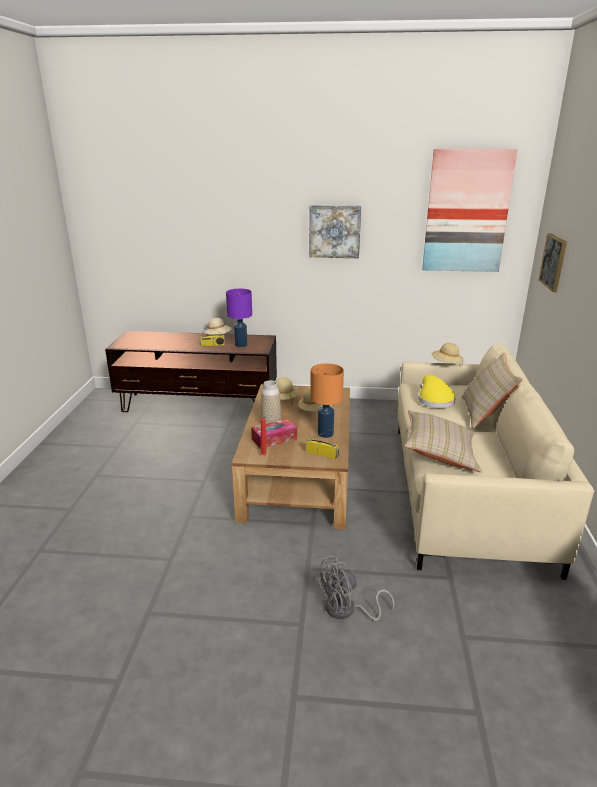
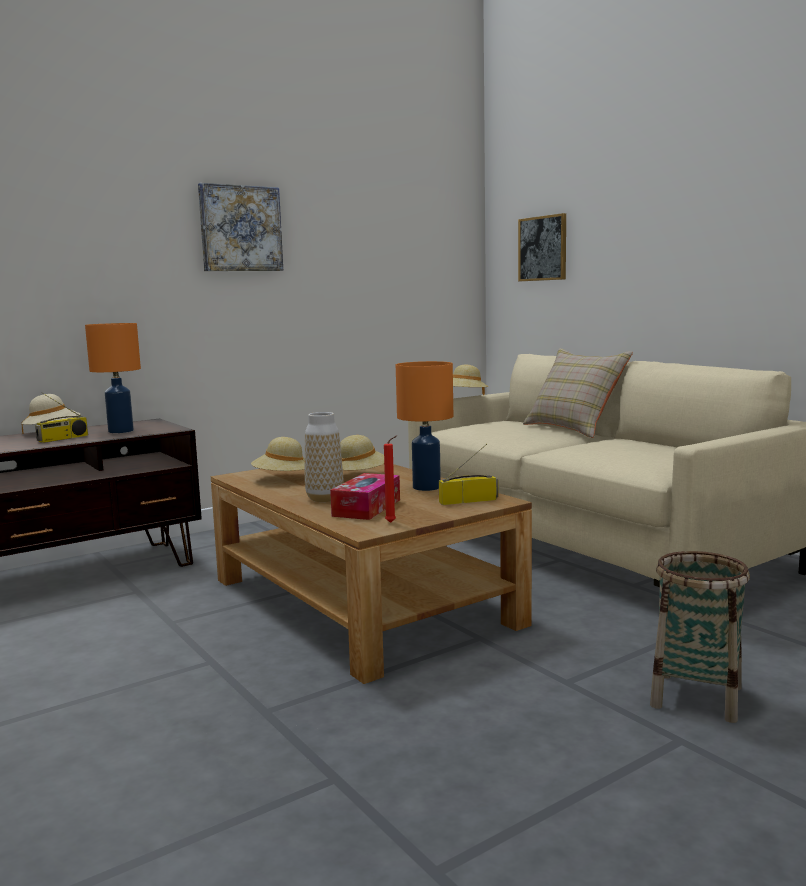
camera: 40 degrees left, 15 degrees down
purple table lamp [226,289,252,347] -> orange table lamp [85,323,141,433]
grey fan [315,556,394,621] -> basket [650,551,750,723]
beige pillow [404,410,482,472] -> none
yellow hat [418,375,455,408] -> none
picture [422,149,518,272] -> none

